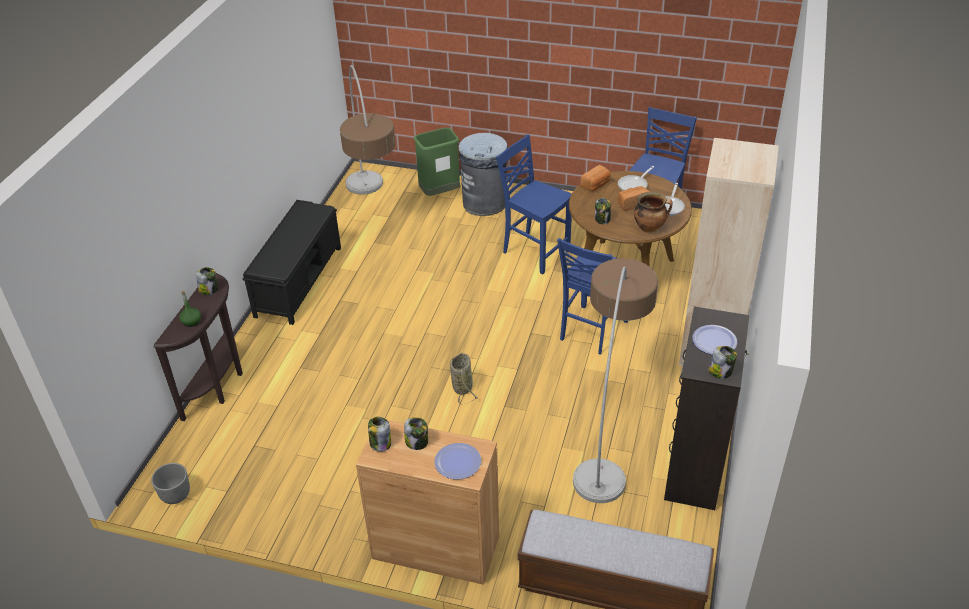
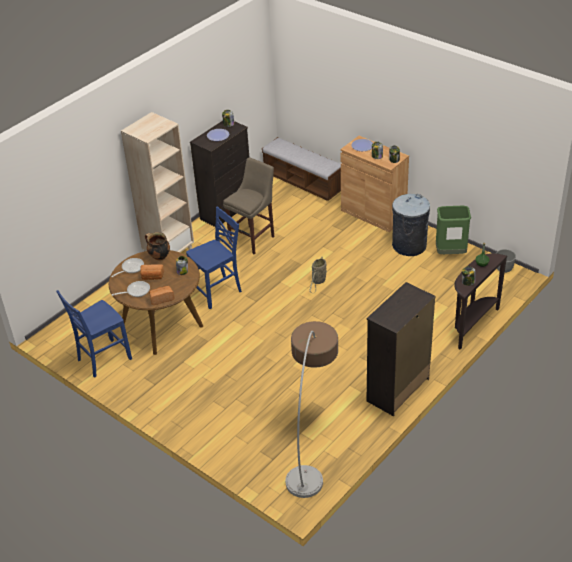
camera: 155 degrees left, 0 degrees up
black bench [243,200,341,325] -> black dresser [367,282,435,416]
green trash can [414,128,460,196] -> green trash can moved to [436,206,471,254]
grey trash can [459,133,508,216] -> grey trash can moved to [392,194,430,256]
blue chair [496,134,572,274] -> none
floor lamp [573,258,658,503] -> beige stool [223,157,274,254]

